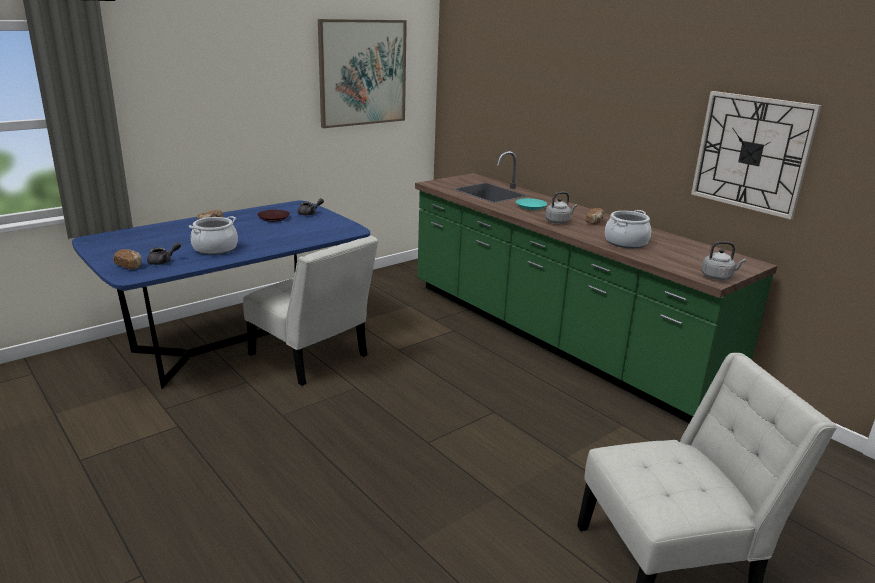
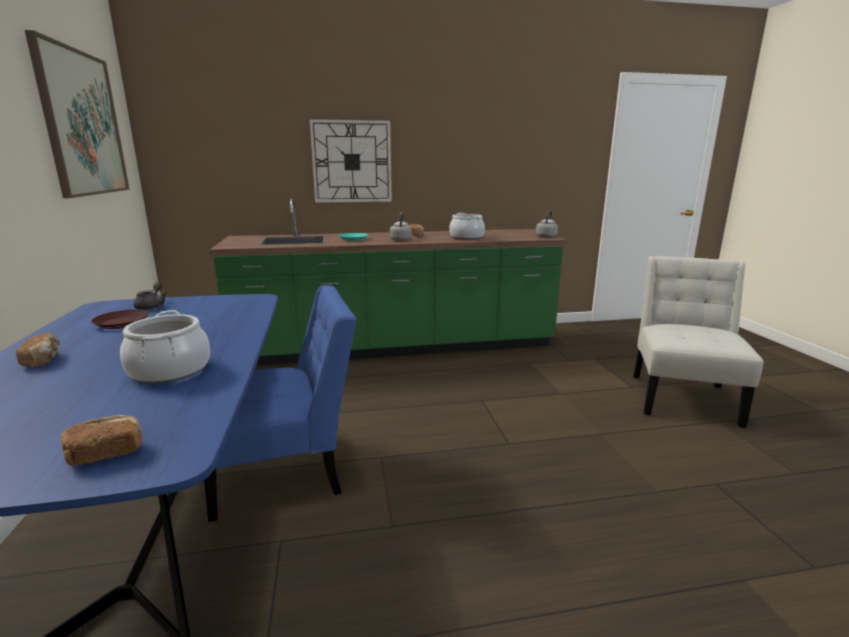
camera: 60 degrees left, 5 degrees down
grey teapot [147,242,181,265] -> none
white chair [243,236,378,386] -> blue chair [204,285,357,522]
wall clock [691,91,822,220] -> wall clock moved to [310,119,392,203]

